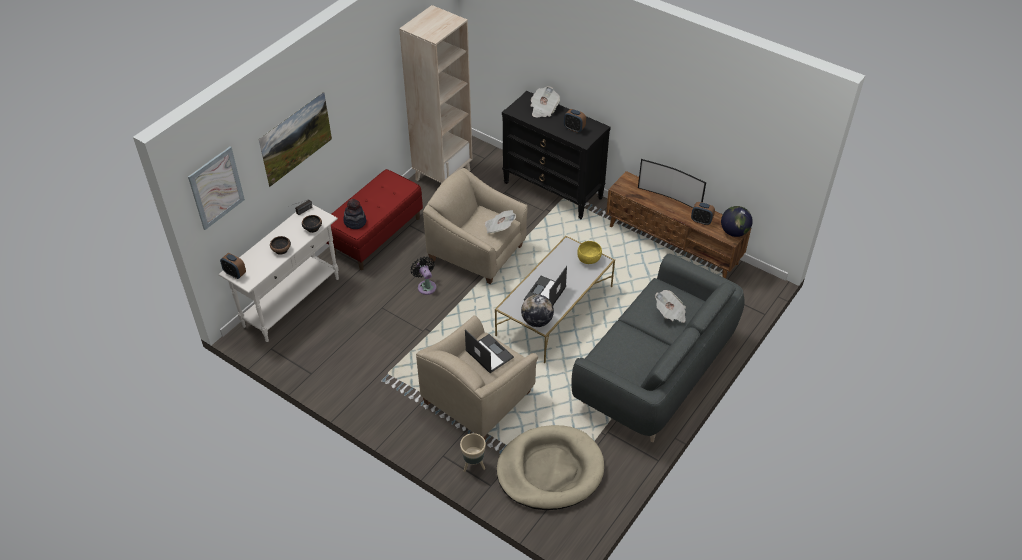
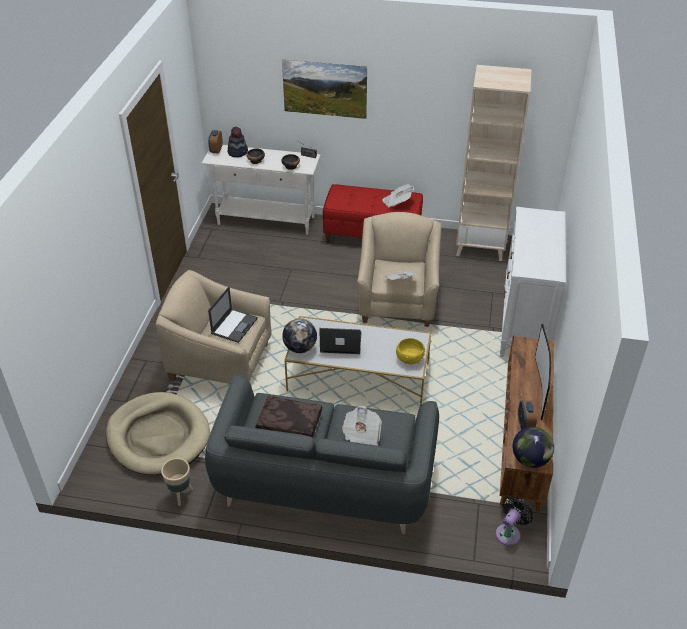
camera: 65 degrees right, 5 degrees down
picture [188,147,245,230] -> none
hat [343,199,366,229] -> hat moved to [228,127,248,157]
black fan [411,257,436,295] -> black fan moved to [496,496,533,546]
beige planter [460,433,486,472] -> beige planter moved to [161,458,193,506]
black dresser [502,91,611,219] -> white dresser [499,206,566,357]
newspaper [531,86,560,117] -> newspaper moved to [382,184,414,208]
alarm clock [564,109,586,133] -> none
none -> brown pillow [255,396,322,438]

